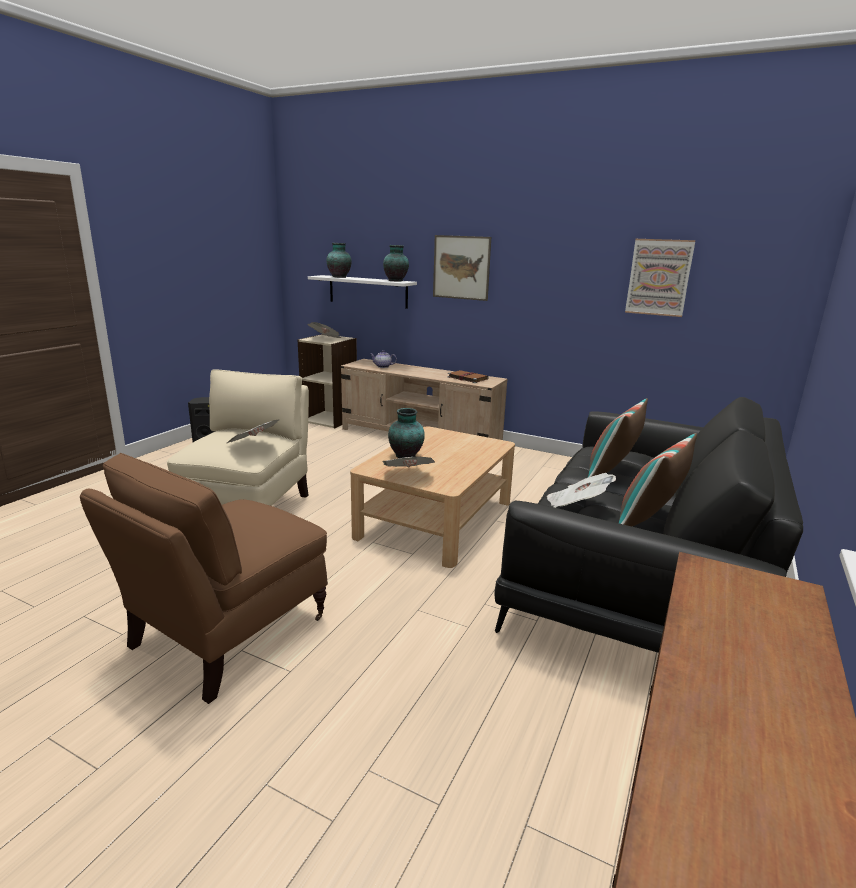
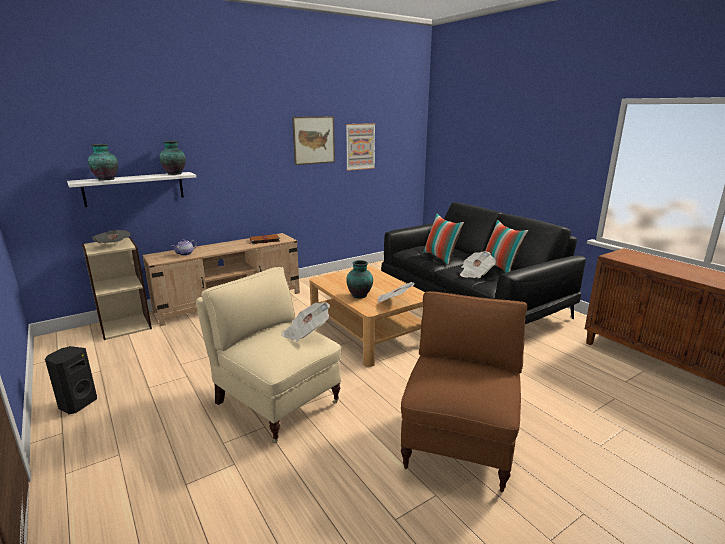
camera: 60 degrees left, 0 degrees up
brown armchair [80,453,328,704] -> brown armchair turned 135 degrees counterclockwise [401,291,528,493]
picture [433,235,491,301] -> picture moved to [292,116,335,165]

